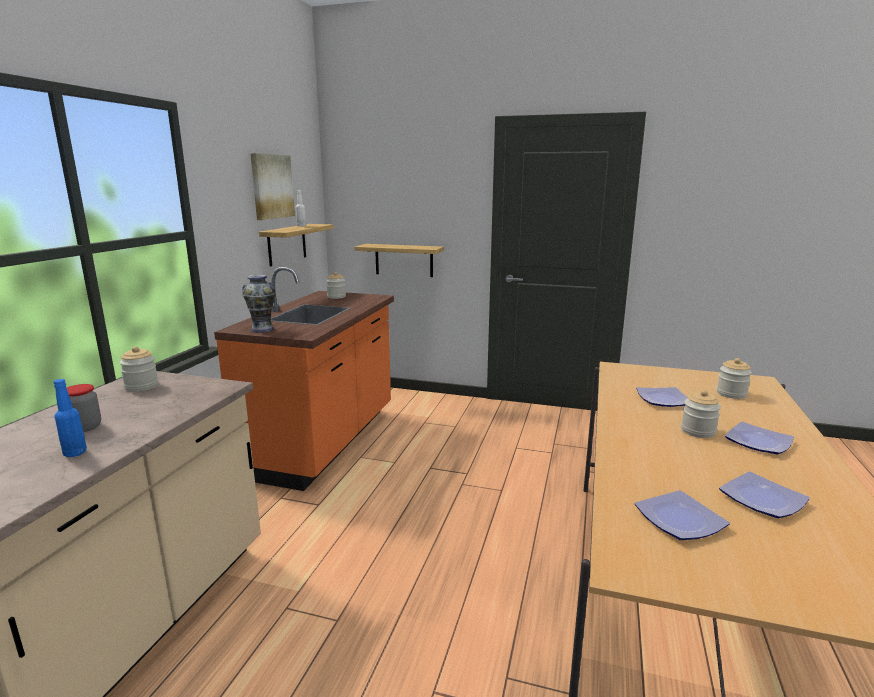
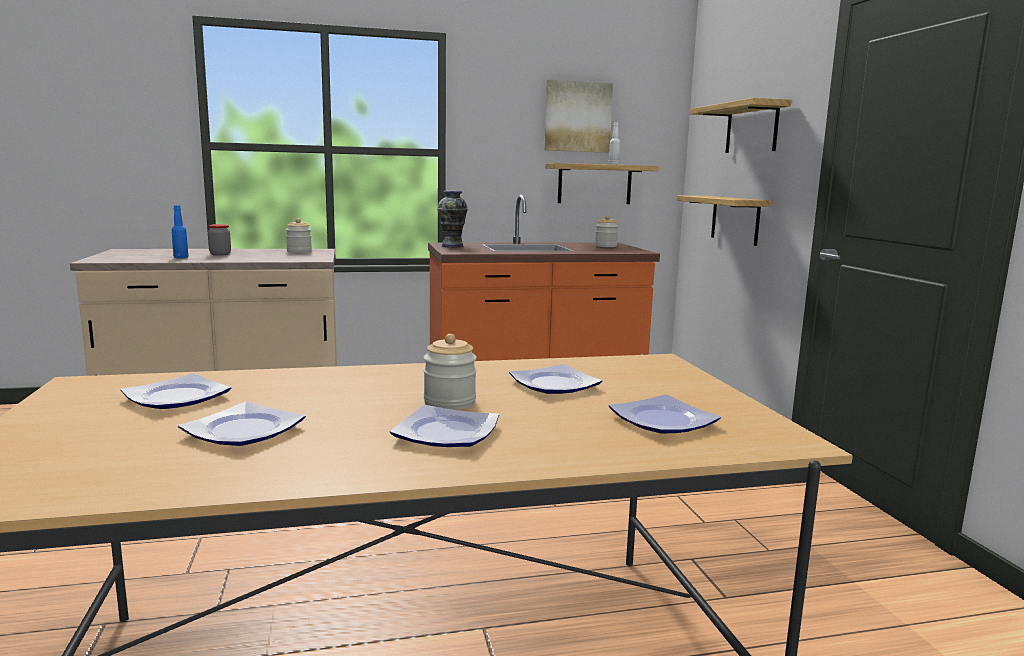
camera: 60 degrees right, 5 degrees down
jar [717,358,752,399] -> plate [609,394,721,433]
none -> shelf [689,98,791,153]

